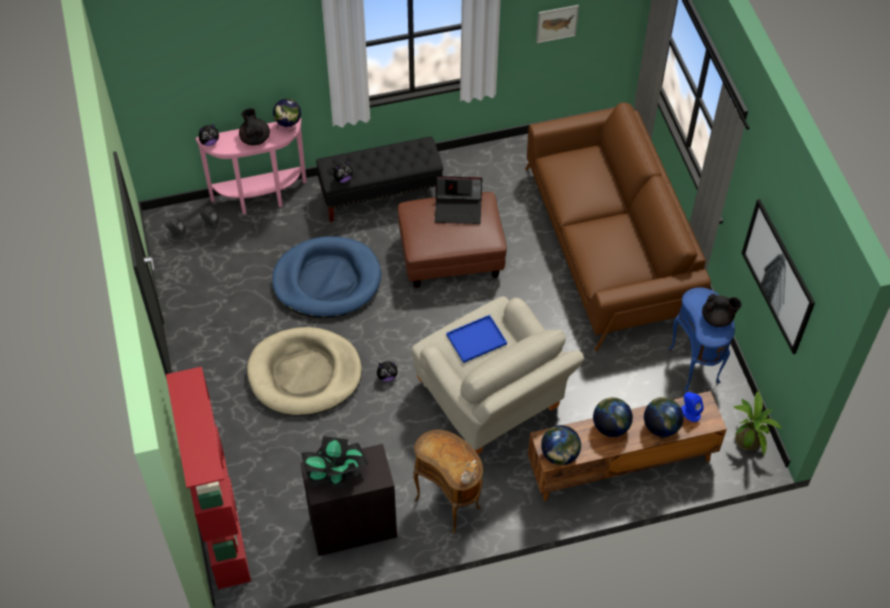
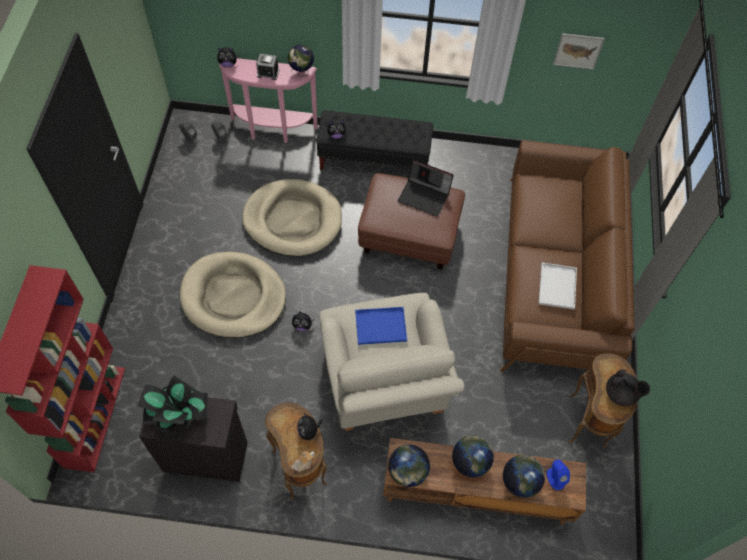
camera: 20 degrees right, 5 degrees up
black teapot [239,108,270,146] -> alarm clock [256,54,279,80]
blue dog bed [272,236,382,318] -> beige dog bed [242,179,342,256]
blue side table [668,287,735,391] -> brown side table [568,353,637,448]
potted plant [734,391,782,456] -> none
picture [742,199,815,354] -> none
none -> plush toy [297,414,322,440]
none -> white tray [538,262,577,310]

